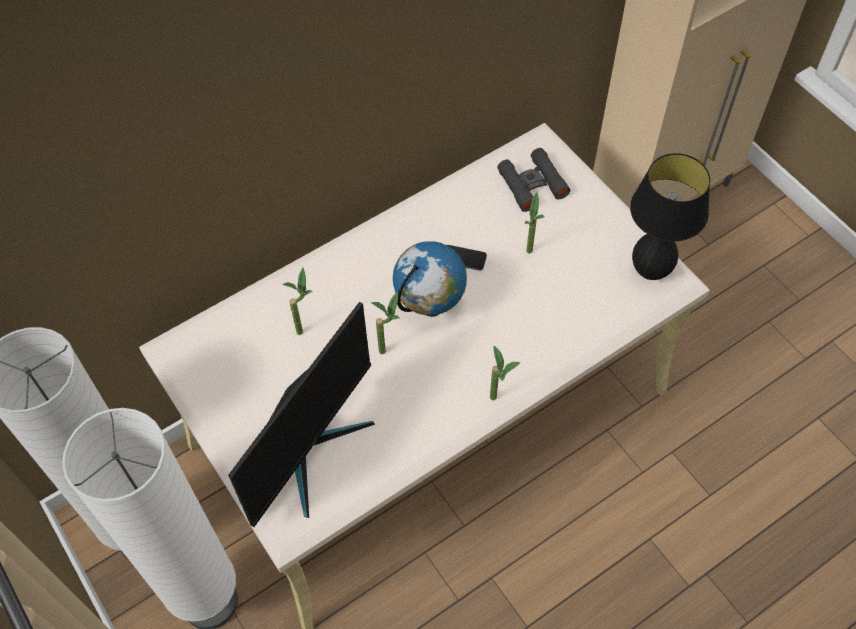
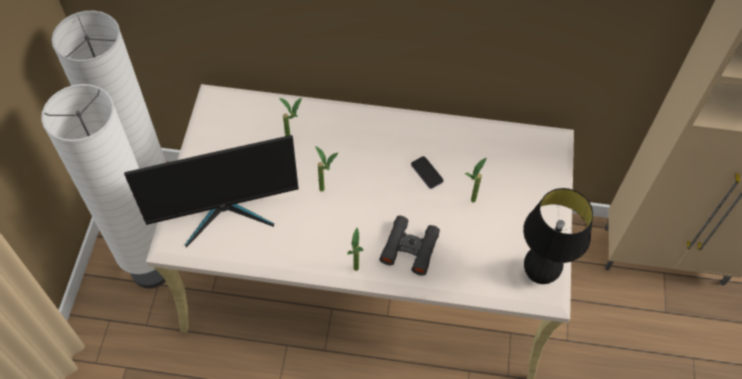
camera: 40 degrees right, 0 degrees up
globe [393,241,467,317] -> none
black binoculars [497,148,570,212] -> black binoculars moved to [379,216,440,276]

